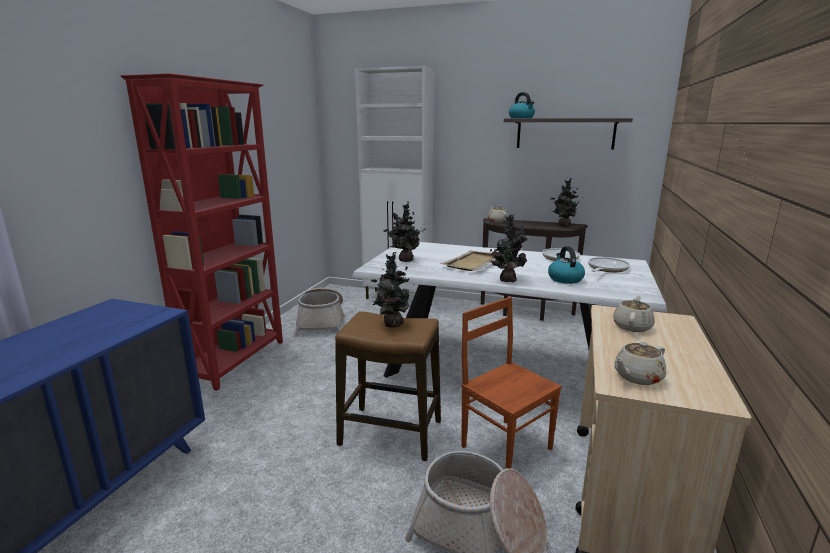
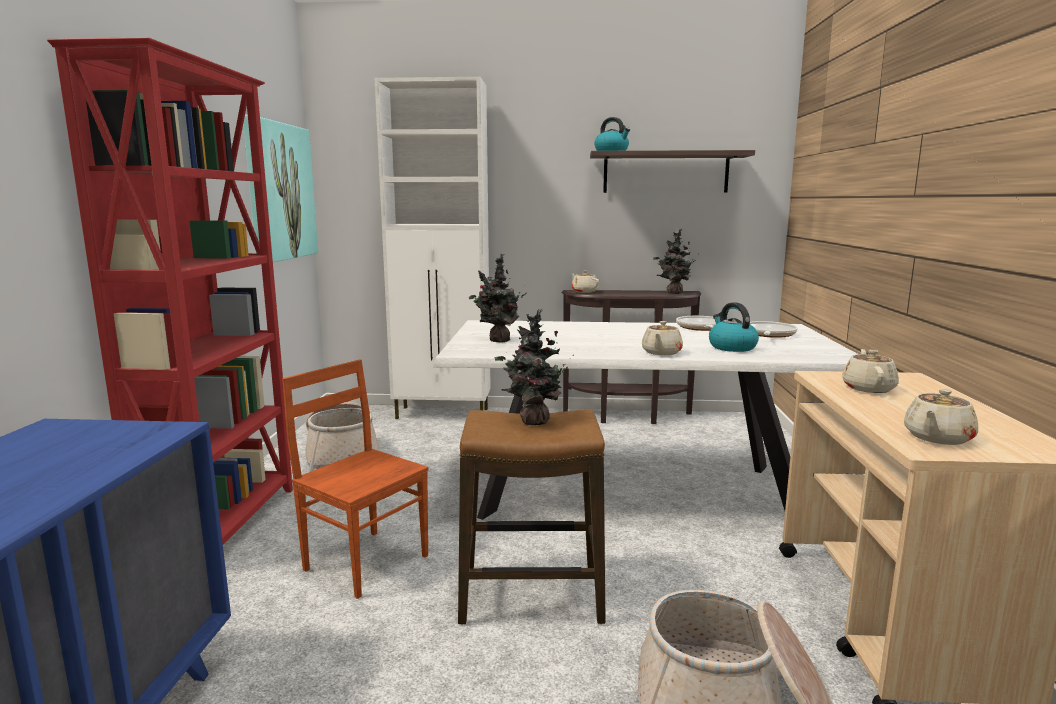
camera: 15 degrees left, 5 degrees down
beige tray [440,250,496,271] -> none
brown chair [461,297,562,468] -> brown chair moved to [282,359,429,599]
potted plant [490,214,528,282] -> beige teapot [642,321,683,355]
none -> picture [243,115,318,262]

